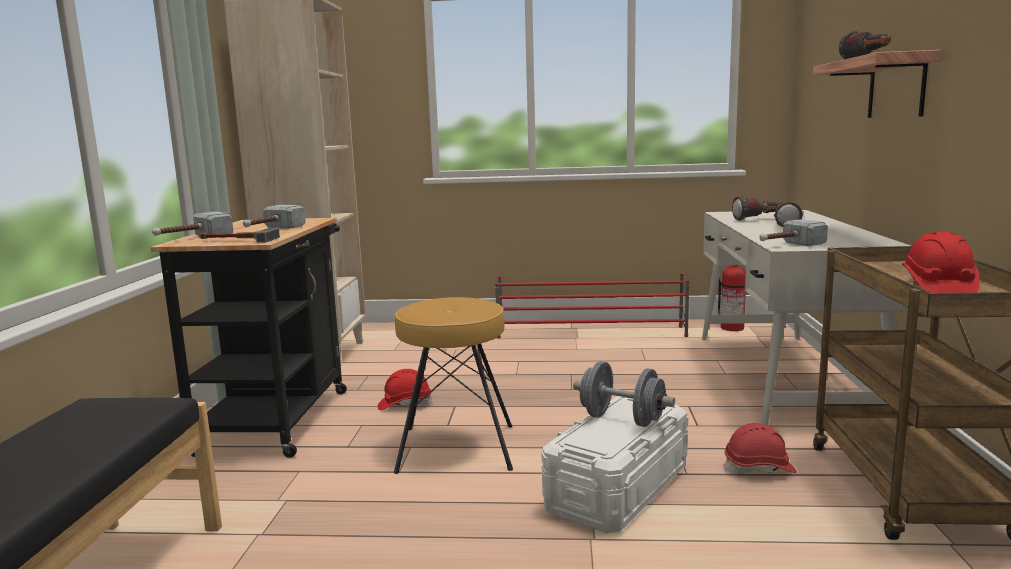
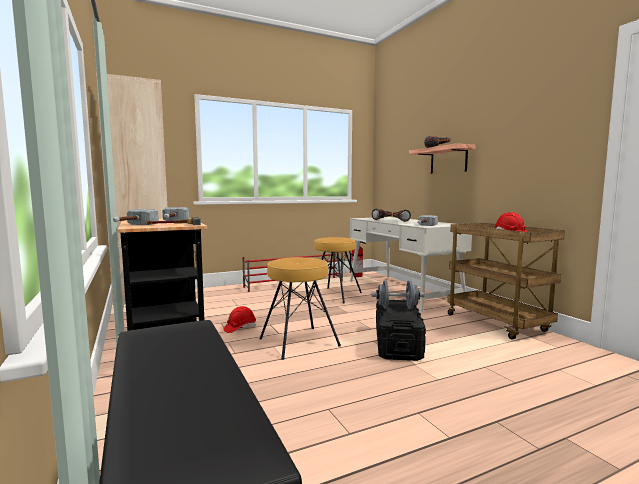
camera: 30 degrees left, 5 degrees down
white storage box [541,396,688,533] -> black storage box [376,299,426,361]
red hard hat [724,423,797,474] -> none
none -> brown stool [309,237,362,303]

